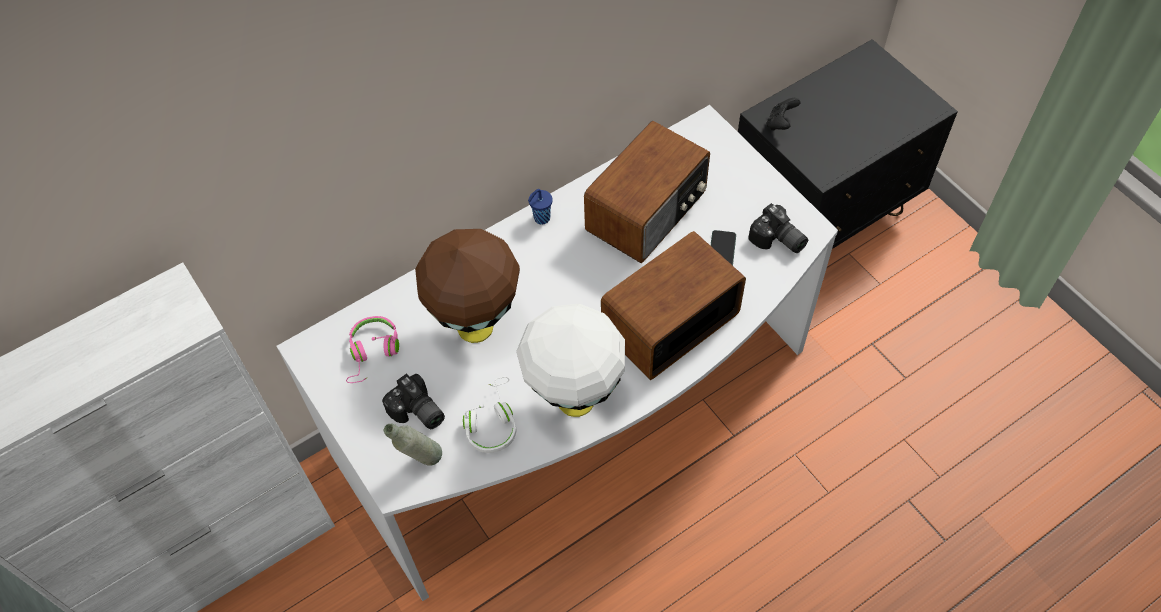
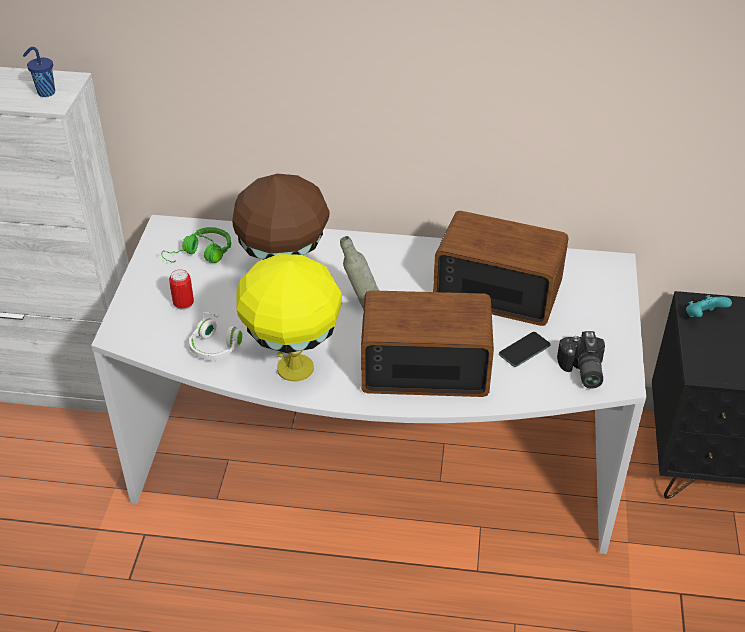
camera: 40 degrees right, 15 degrees down
pink headphones [346,316,399,383] -> green headphones [161,227,231,263]
camera [382,374,445,429] -> can [169,269,194,310]
grey bottle [384,424,442,466] -> grey bottle moved to [340,236,379,309]
white table lamp [516,304,625,417] -> yellow table lamp [236,254,342,382]
blue cup [528,189,552,224] -> blue cup moved to [23,47,55,97]
radio [584,121,710,263] -> radio turned 150 degrees counterclockwise [433,211,569,326]
black game controller [767,98,800,130] -> turquoise game controller [686,295,732,317]

